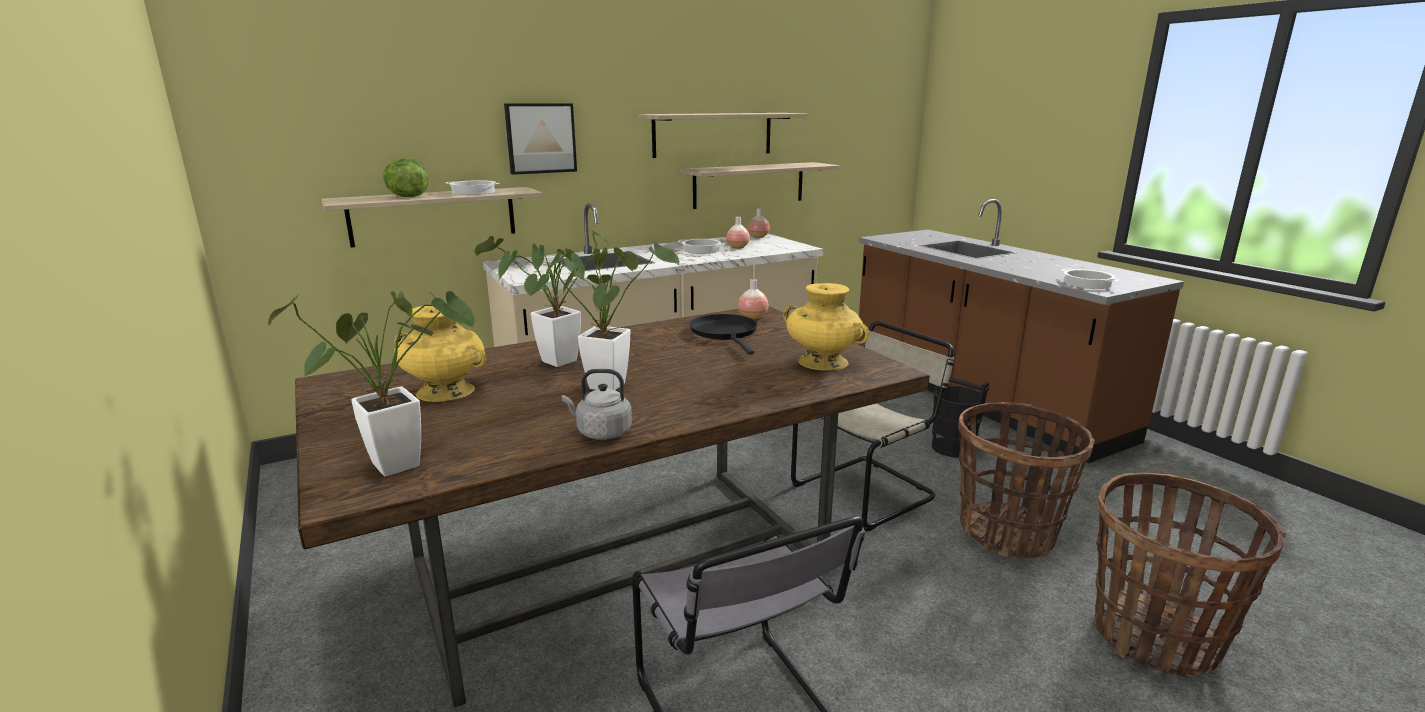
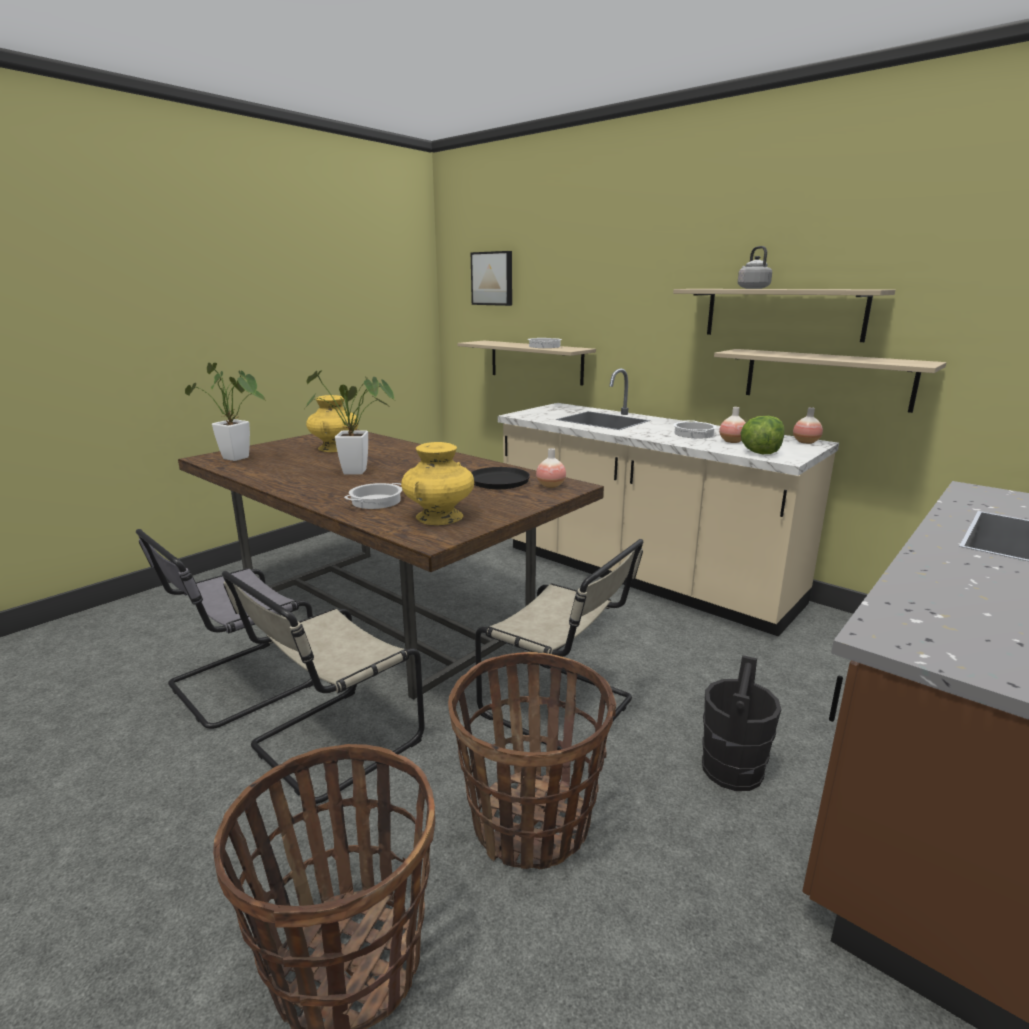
camera: 70 degrees right, 0 degrees up
lettuce [383,158,428,197] -> lettuce moved to [741,416,784,454]
potted plant [474,228,608,367] -> none
picture [504,103,577,175] -> picture moved to [471,251,512,306]
grey kettle [562,369,632,440] -> grey kettle moved to [738,246,772,289]
cooking pot [1062,269,1120,289] -> cooking pot moved to [344,483,402,509]
none -> beige chair [222,571,425,804]

